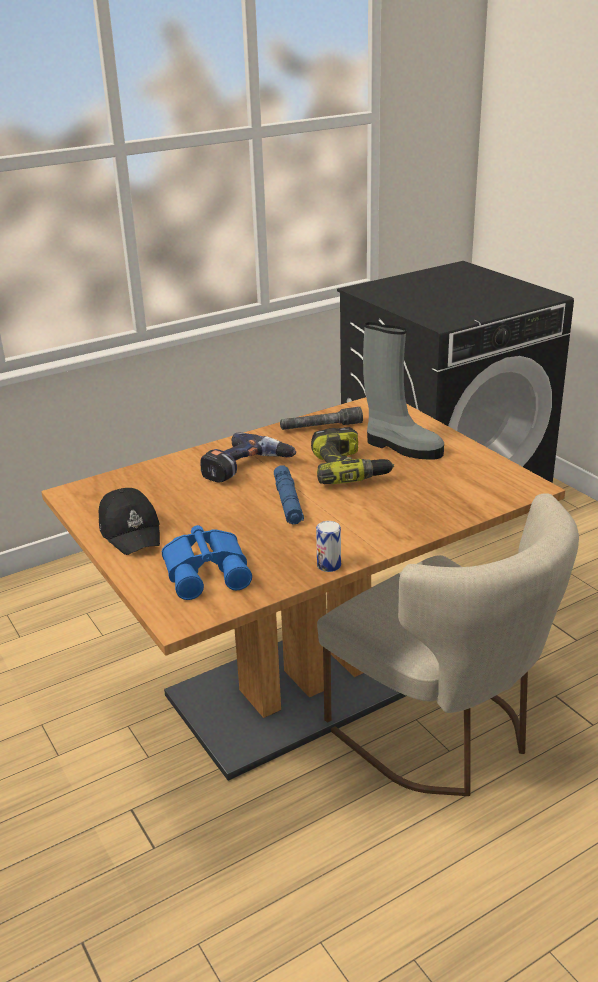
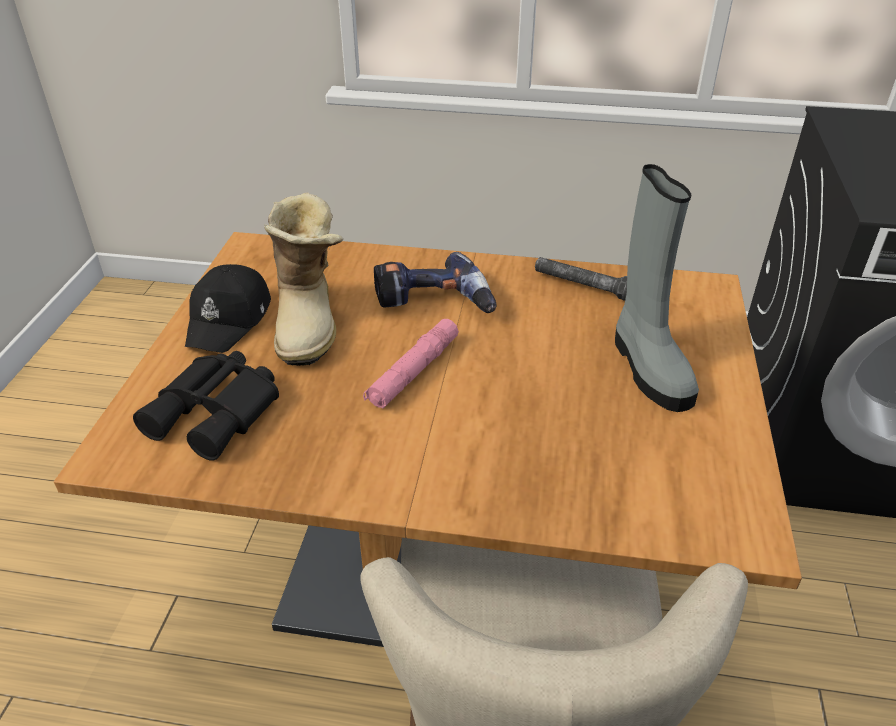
camera: 40 degrees right, 10 degrees up
blue binoculars [162,525,252,600] -> black binoculars [133,351,279,461]
blue flashlight [274,465,304,524] -> pink flashlight [363,319,459,408]
power drill [311,427,394,484] -> none
can [316,521,341,572] -> none
none -> boot [264,193,343,366]

